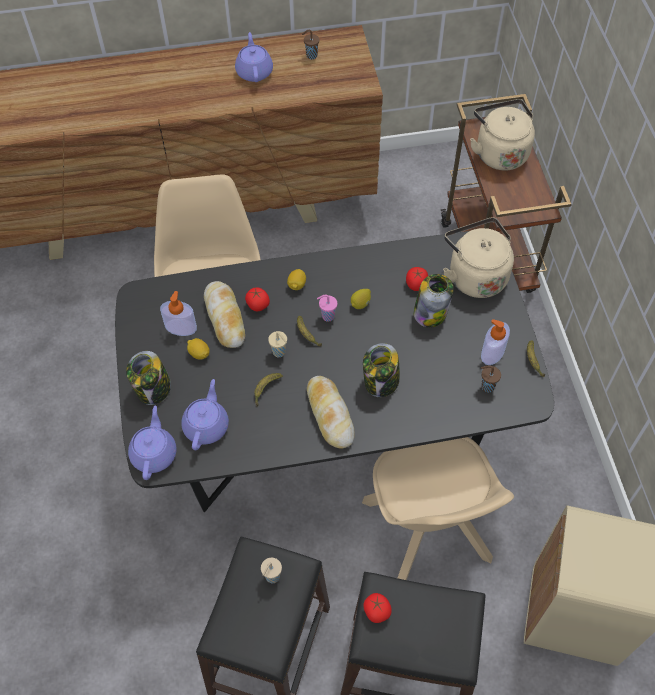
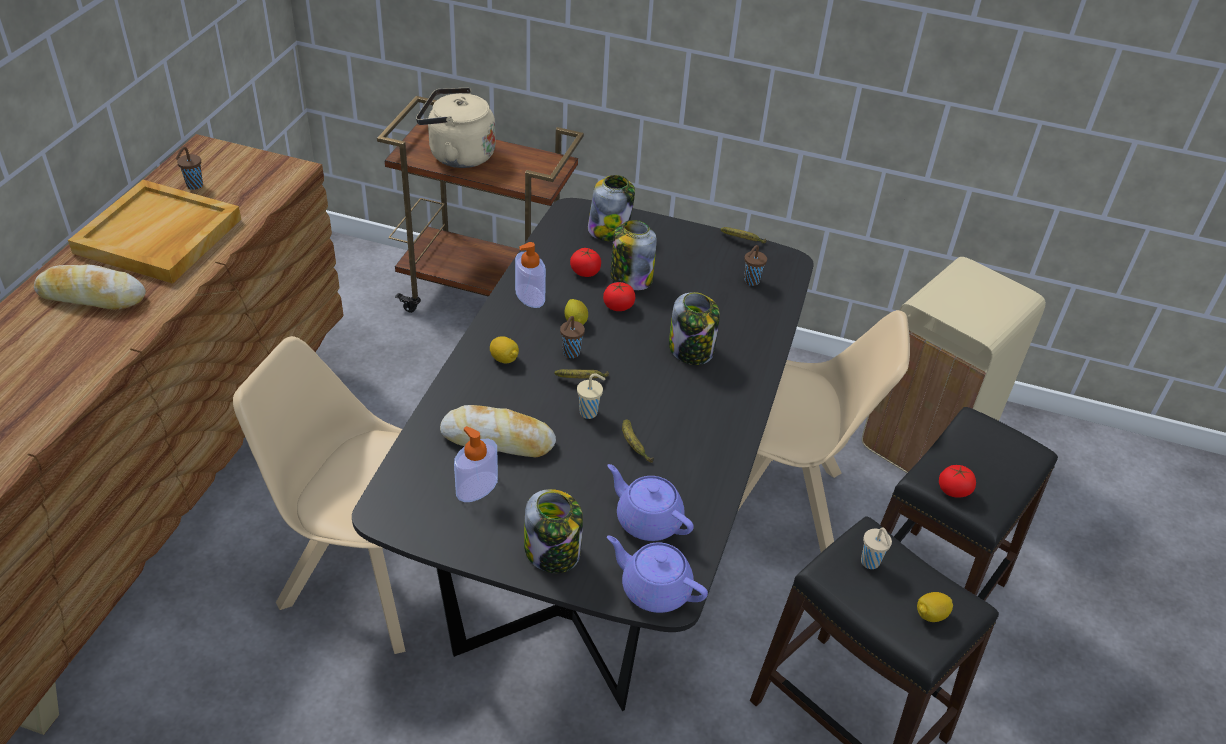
camera: 65 degrees left, 15 degrees down
lemon [187,338,210,360] -> lemon moved to [917,592,953,622]
purple teapot [235,32,273,82] -> beige tray [68,180,241,284]
tomato [245,287,270,312] -> tomato moved to [603,282,635,311]
bread [307,376,355,449] -> bread moved to [34,264,146,309]
pink cup [317,295,337,322] -> brown cup [560,316,585,358]
beige kettle [443,218,514,298] -> jar [588,175,635,241]
soap dispenser [481,319,510,365] -> soap dispenser moved to [515,242,546,308]

